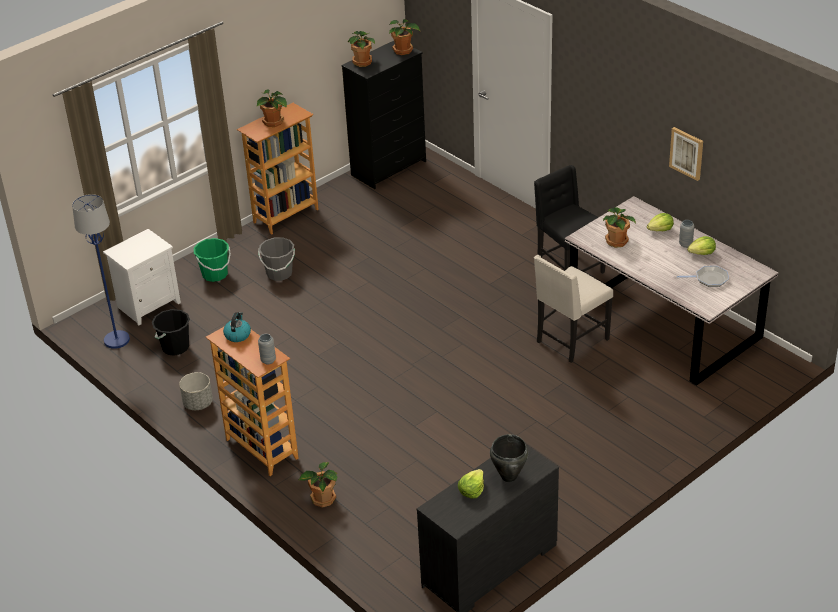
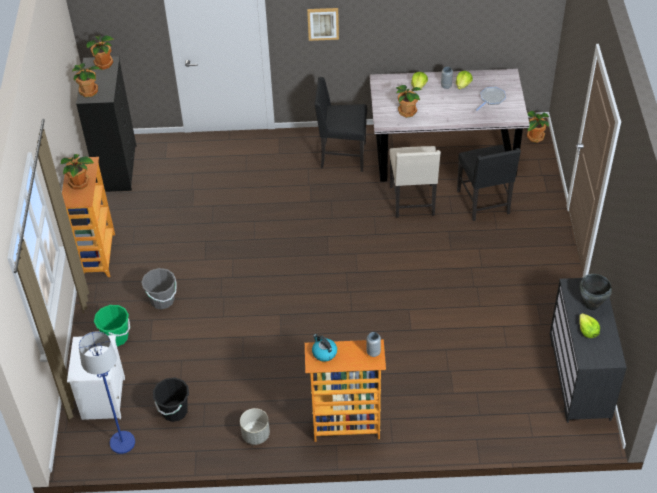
camera: 50 degrees left, 10 degrees up
potted plant [299,462,337,508] -> potted plant moved to [527,111,549,143]
picture [669,127,703,181] -> picture moved to [307,8,339,41]
none -> black chair [457,145,521,221]

